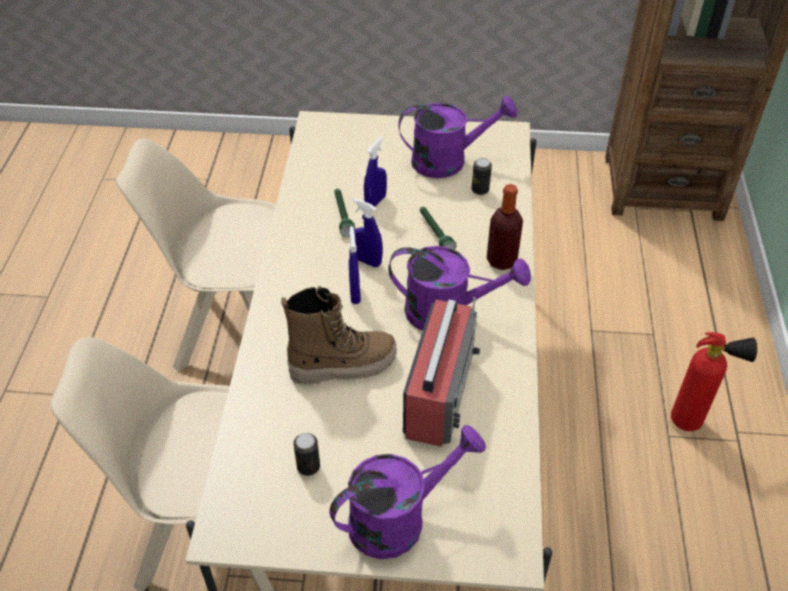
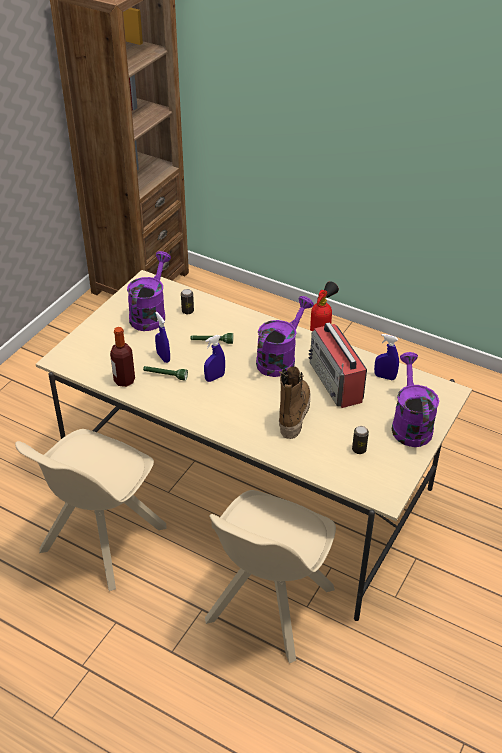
camera: 65 degrees left, 5 degrees down
blue spray bottle [349,226,361,304] -> blue spray bottle moved to [374,334,399,380]
radio [403,297,480,447] -> radio turned 150 degrees counterclockwise [308,322,367,408]
bottle [487,184,523,270] -> bottle moved to [110,327,135,387]

